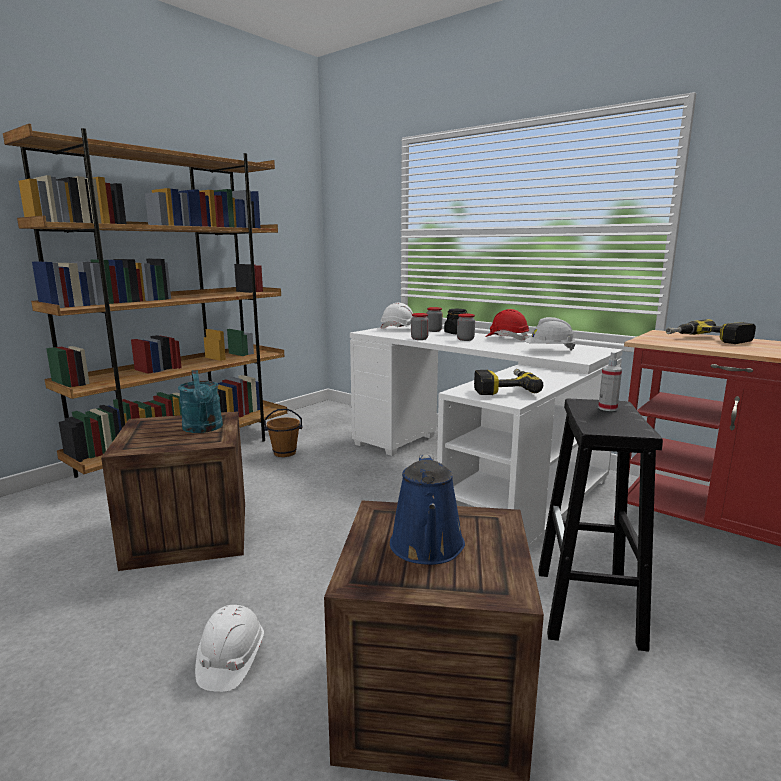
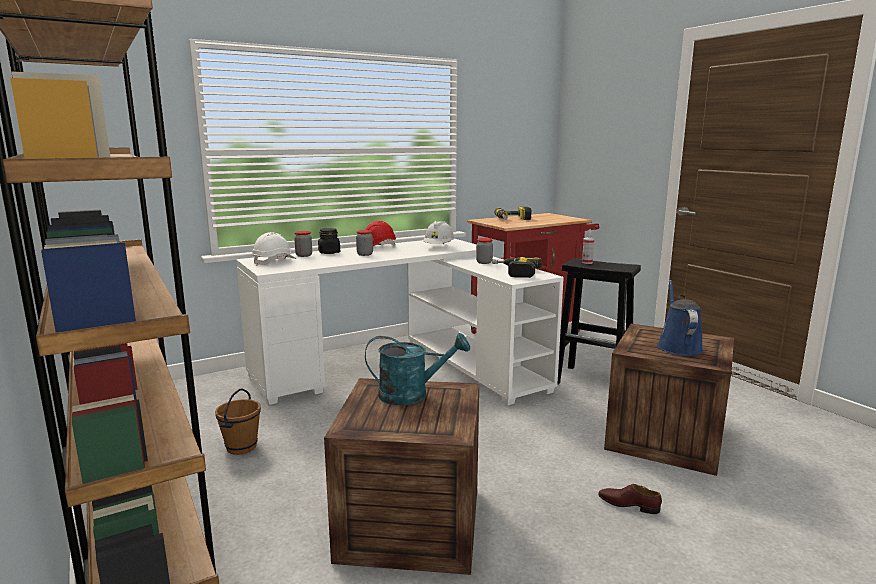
camera: 70 degrees left, 0 degrees up
white hard hat [195,605,264,692] -> brown shoe [598,484,662,514]
blue watering can [390,454,465,565] -> blue watering can turned 105 degrees counterclockwise [657,280,703,356]
jar [411,313,429,340] -> jar moved to [476,238,493,264]

